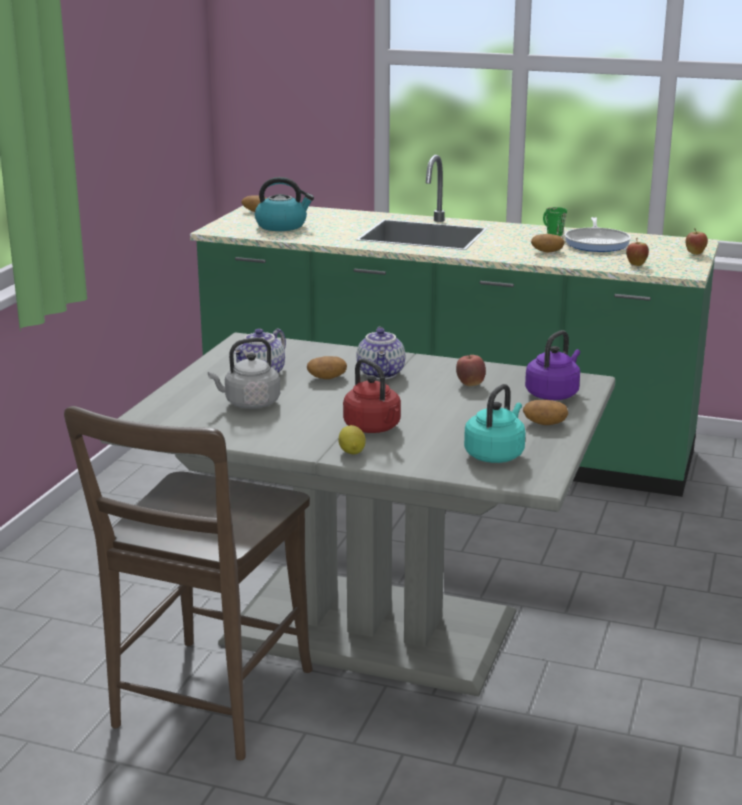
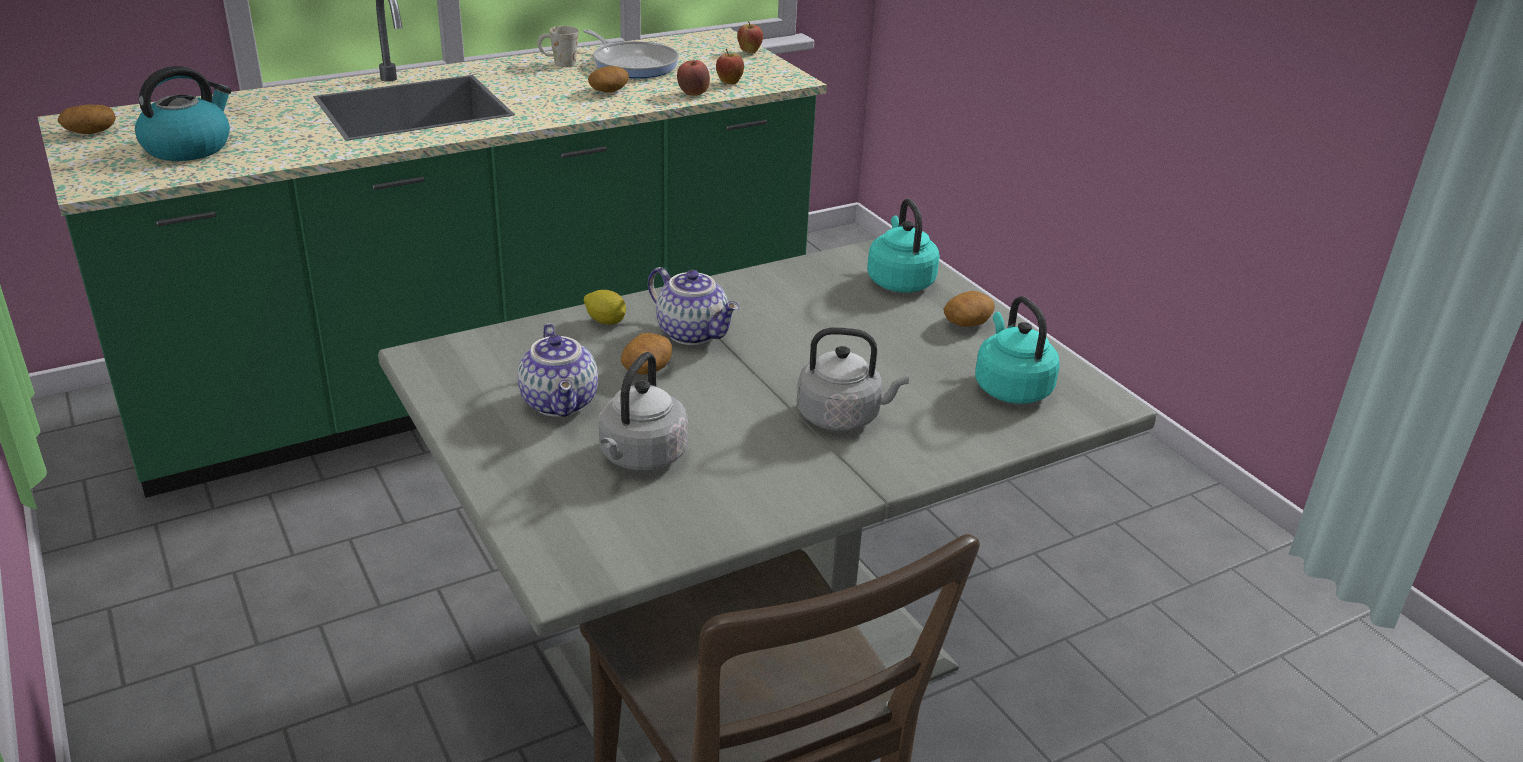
camera: 50 degrees left, 10 degrees up
lemon [339,425,366,455] -> lemon moved to [584,290,626,325]
red kettle [343,359,401,433] -> grey kettle [797,327,909,431]
apple [456,355,486,386] -> apple moved to [677,60,710,96]
purple kettle [525,330,580,400] -> turquoise kettle [867,198,940,293]
green mug [543,207,567,236] -> white mug [537,26,578,67]

